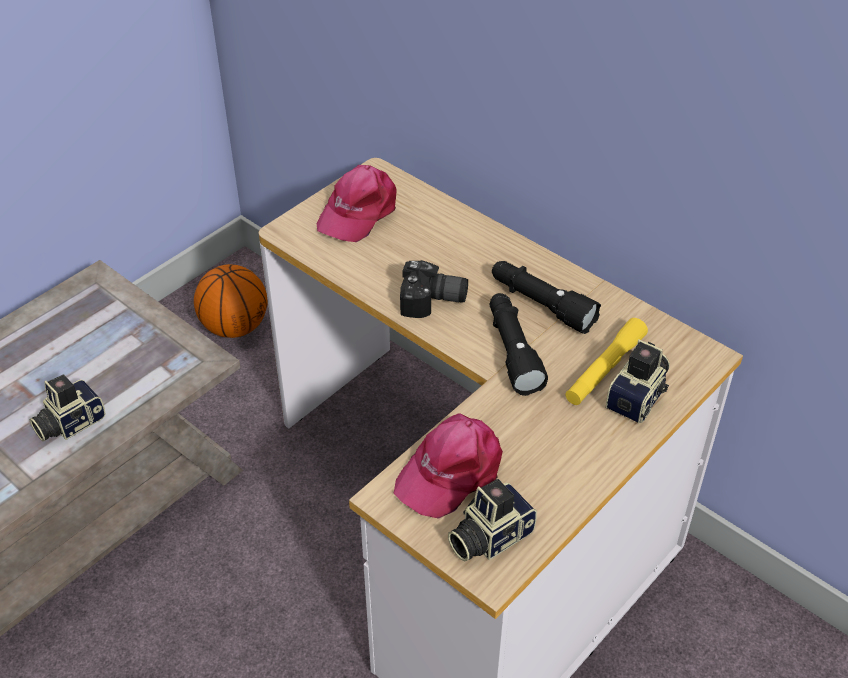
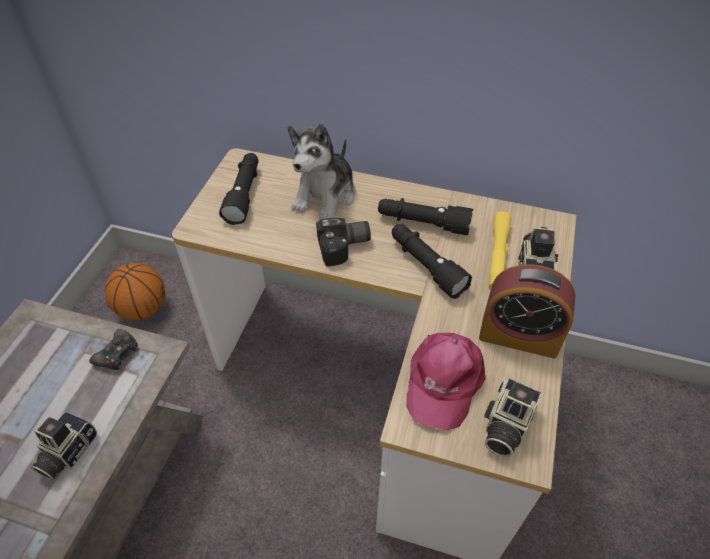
camera: 25 degrees left, 5 degrees up
pink cap [317,165,396,242] -> black flashlight [219,153,259,225]
none -> black game controller [89,329,139,370]
none -> plush toy [288,123,355,219]
none -> alarm clock [479,264,575,359]

